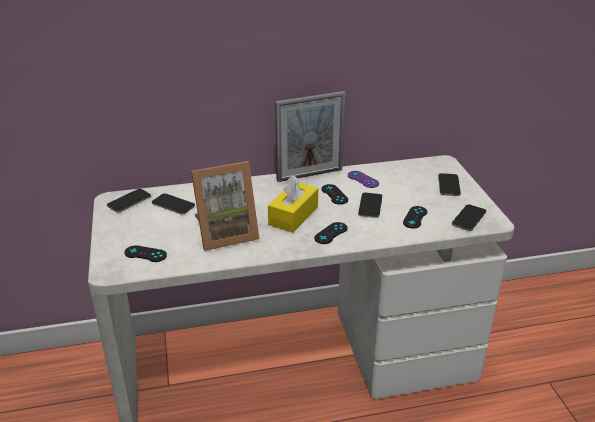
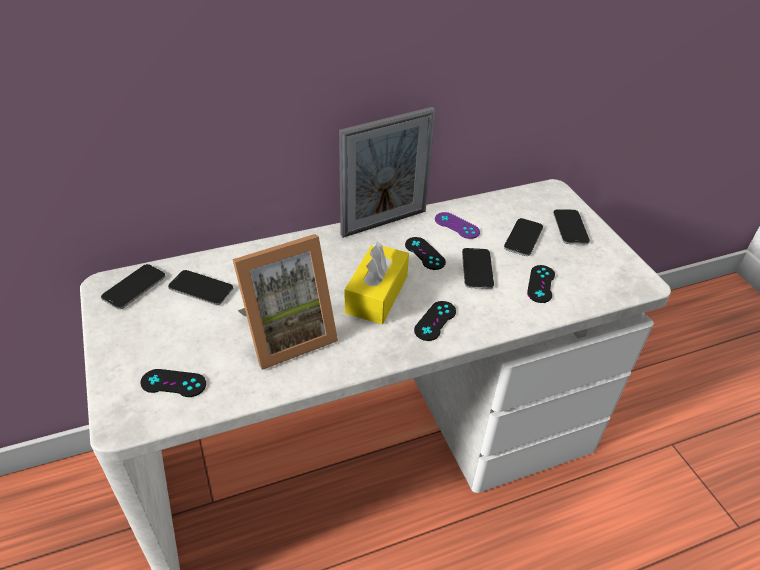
camera: 10 degrees left, 10 degrees up
phone [452,204,486,231] -> phone moved to [504,218,543,256]

